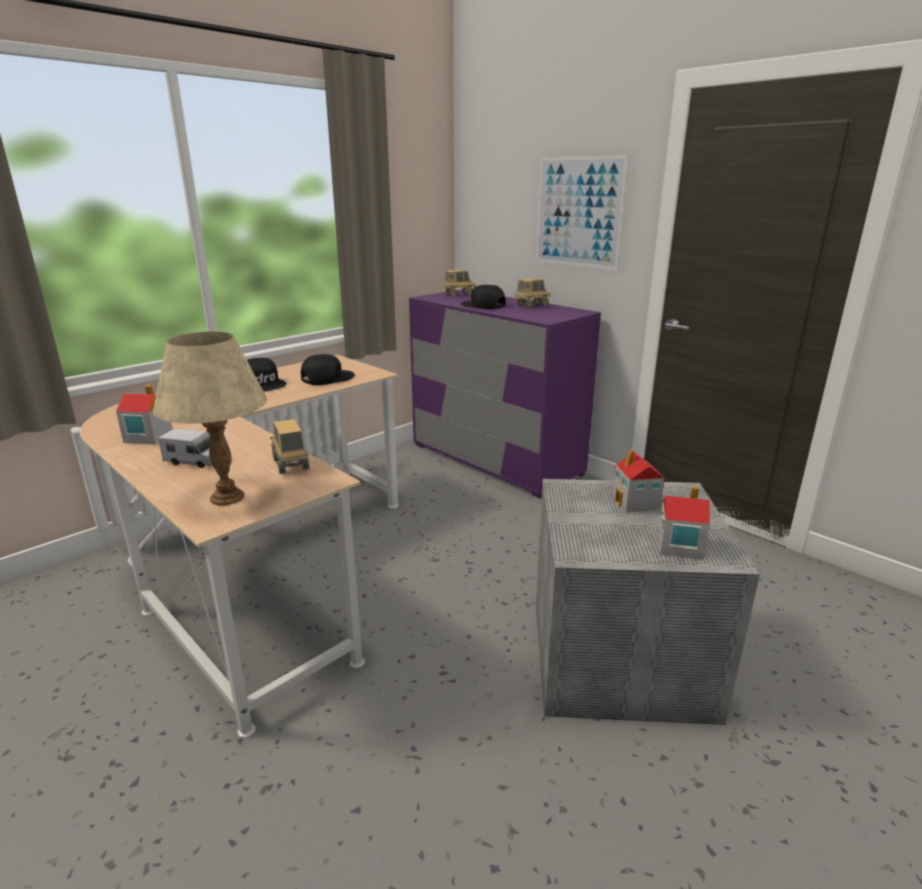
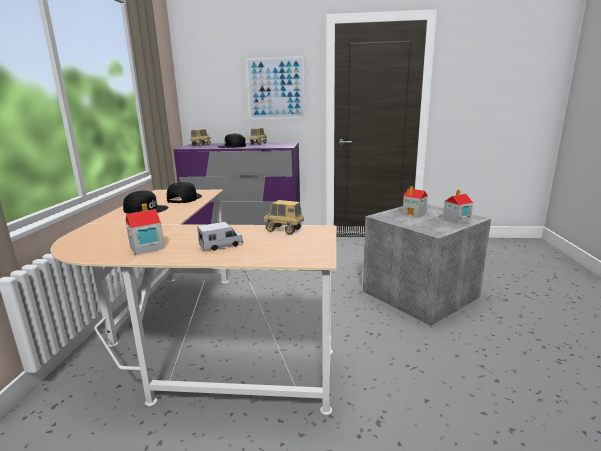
camera: 40 degrees left, 5 degrees down
beige table lamp [153,331,267,506] -> none

